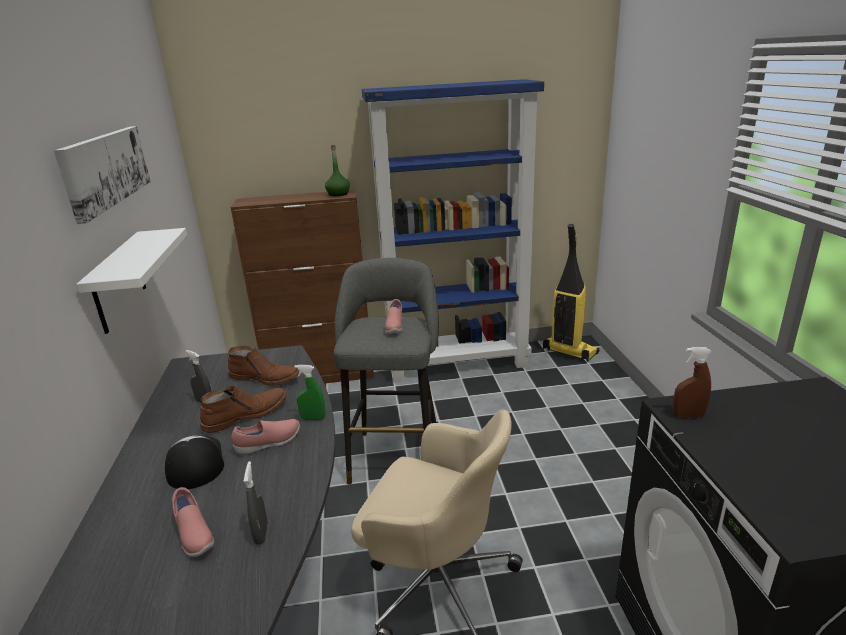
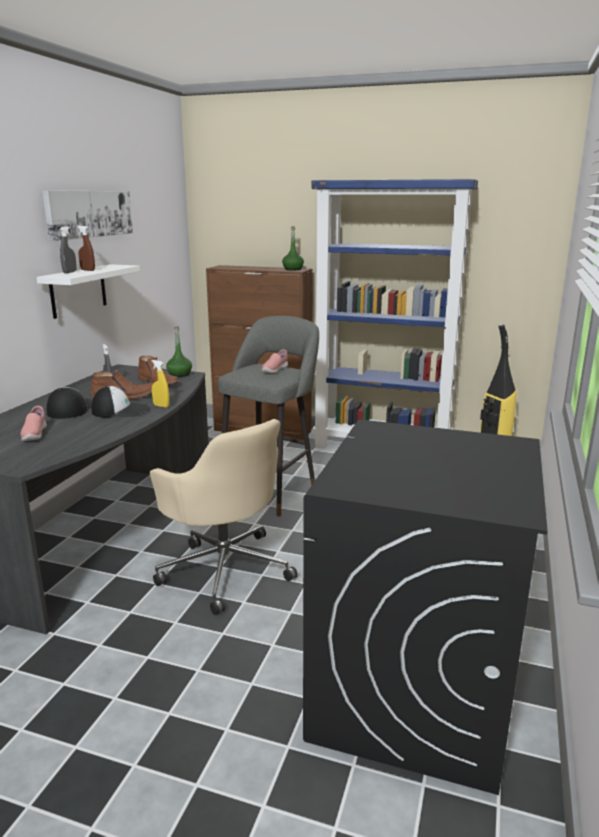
camera: 25 degrees right, 5 degrees down
pink shoe [231,419,300,455] -> cap [91,386,148,417]
grey spray bottle [244,461,268,545] -> grey spray bottle moved to [60,226,77,273]
green spray bottle [294,365,325,420] -> yellow spray bottle [151,360,170,408]
brown spray bottle [673,347,712,417] -> brown spray bottle moved to [77,226,95,271]
none -> green bottle [166,326,192,377]

